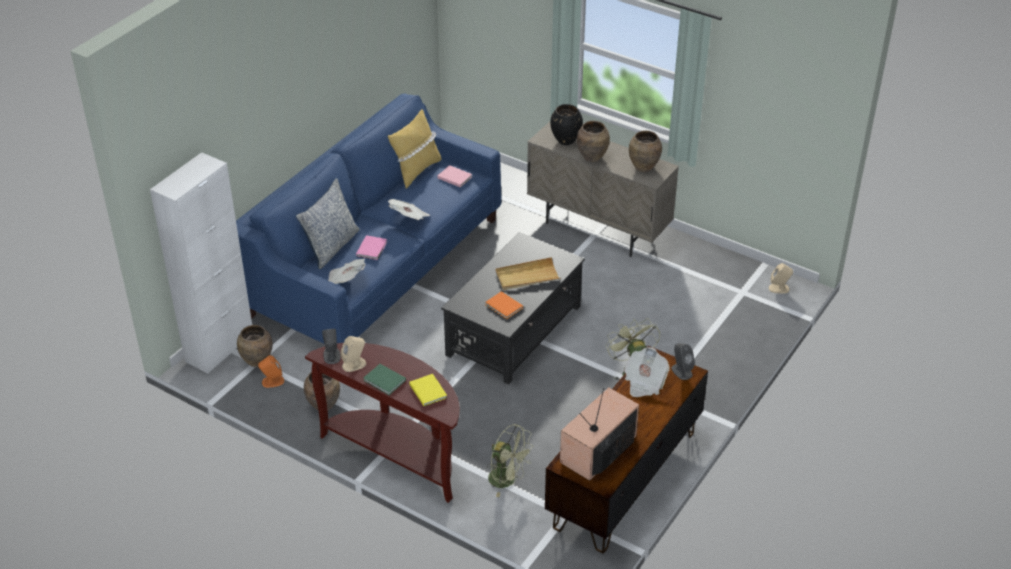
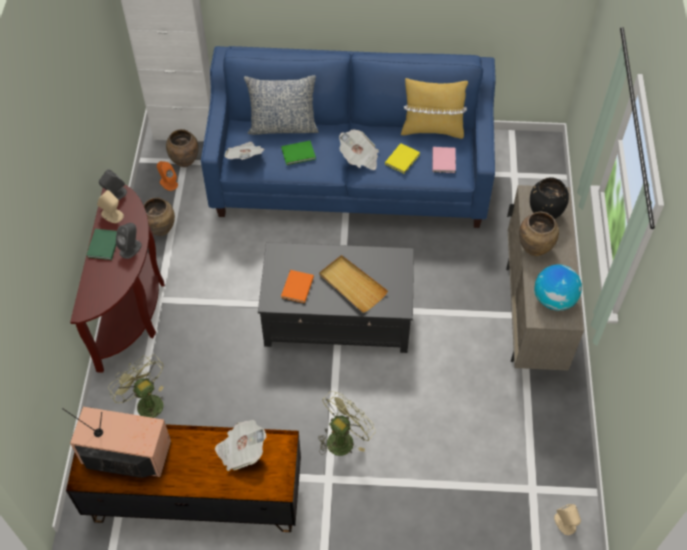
camera: 60 degrees right, 15 degrees up
pink book [356,235,387,260] -> green book [281,141,316,165]
yellow book [409,374,447,406] -> yellow book moved to [385,143,420,174]
green fan [487,424,534,497] -> green fan turned 135 degrees clockwise [108,355,164,418]
brown vase [629,130,662,172] -> globe [534,264,582,311]
grey speaker [671,343,695,380] -> grey speaker moved to [116,223,142,259]

